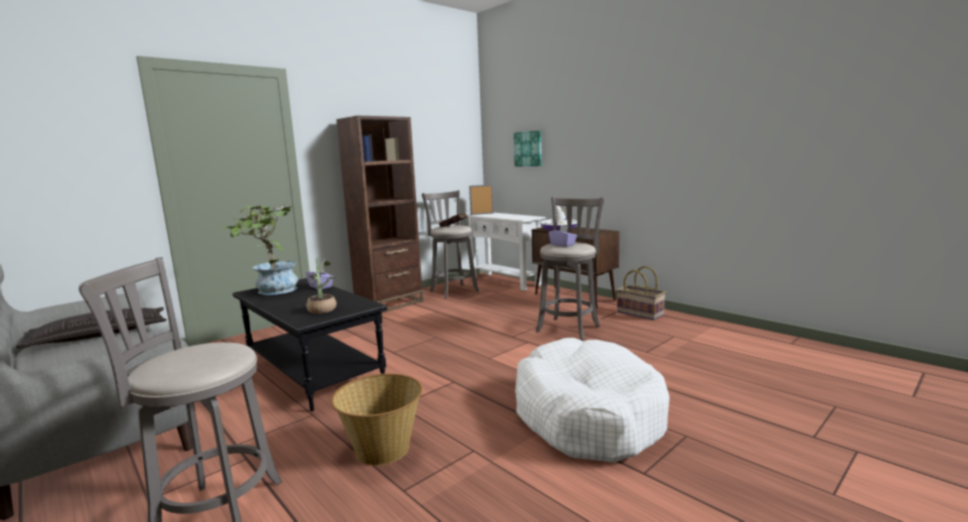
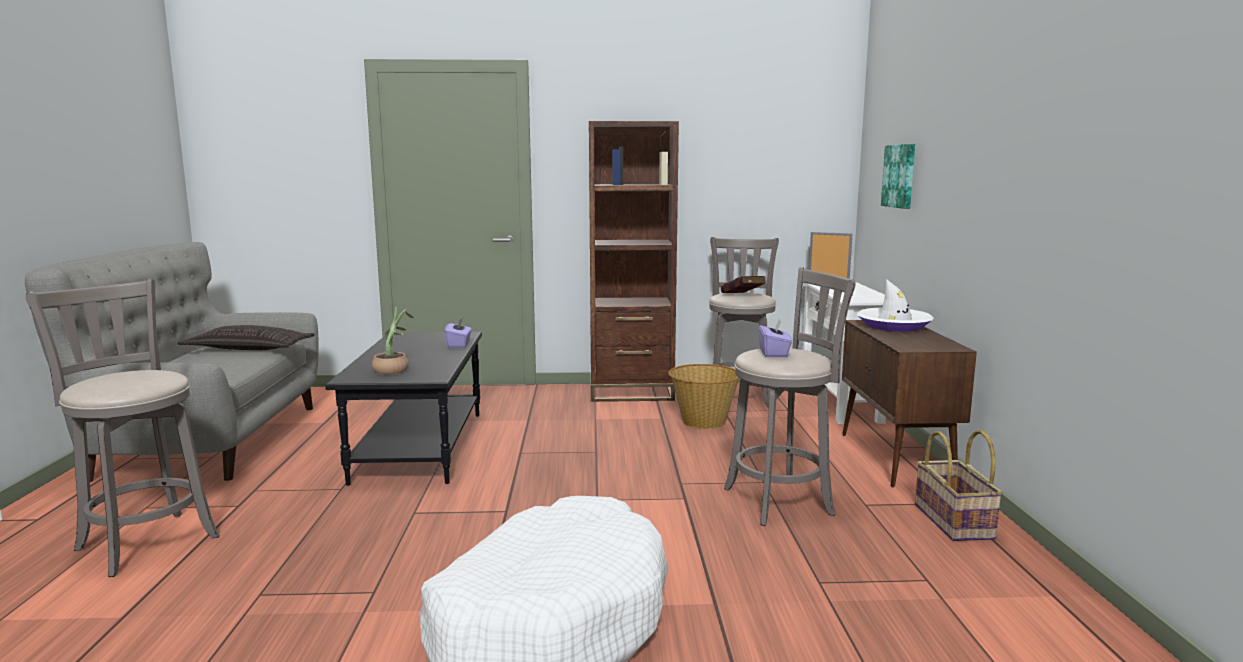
camera: 40 degrees right, 0 degrees up
potted plant [222,206,298,295] -> none
basket [331,374,423,465] -> basket moved to [668,364,739,429]

